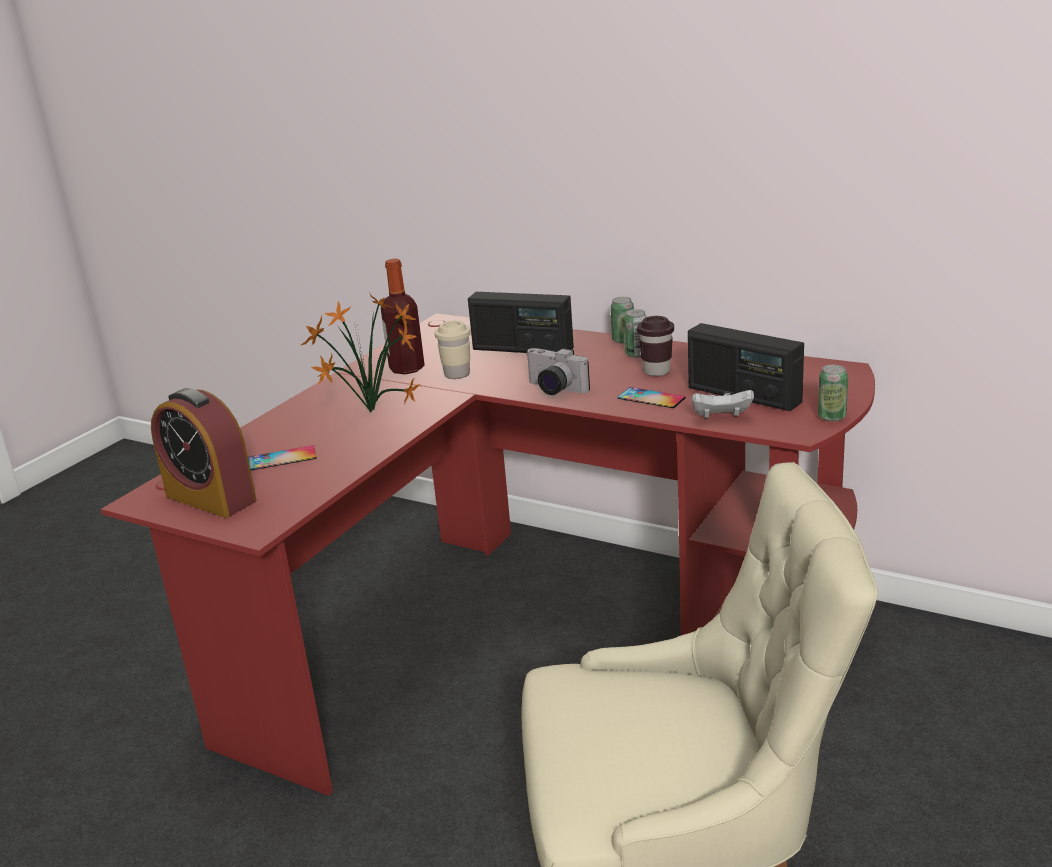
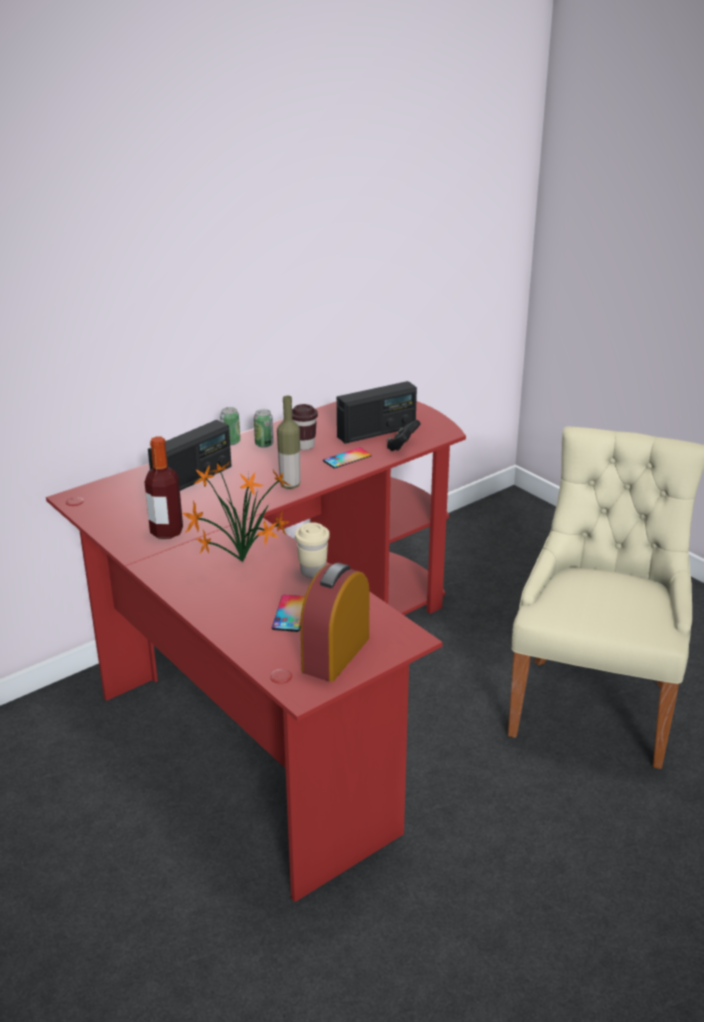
camera: 70 degrees left, 5 degrees up
alarm clock [151,388,257,518] -> alarm clock turned 150 degrees clockwise [300,563,370,682]
beige cup [434,321,471,379] -> beige cup moved to [295,522,330,578]
camera [527,348,590,395] -> bottle [277,396,300,489]
white game controller [691,390,754,418] -> black game controller [387,420,421,451]
can [818,365,848,422] -> none

